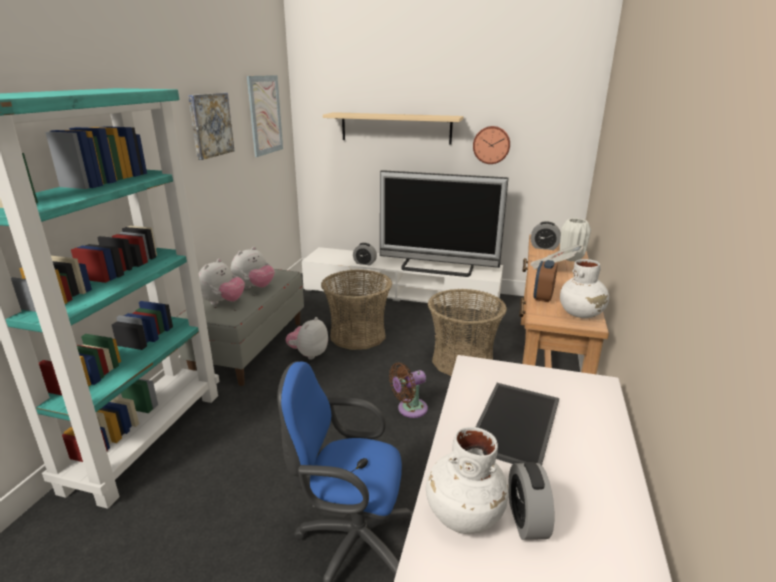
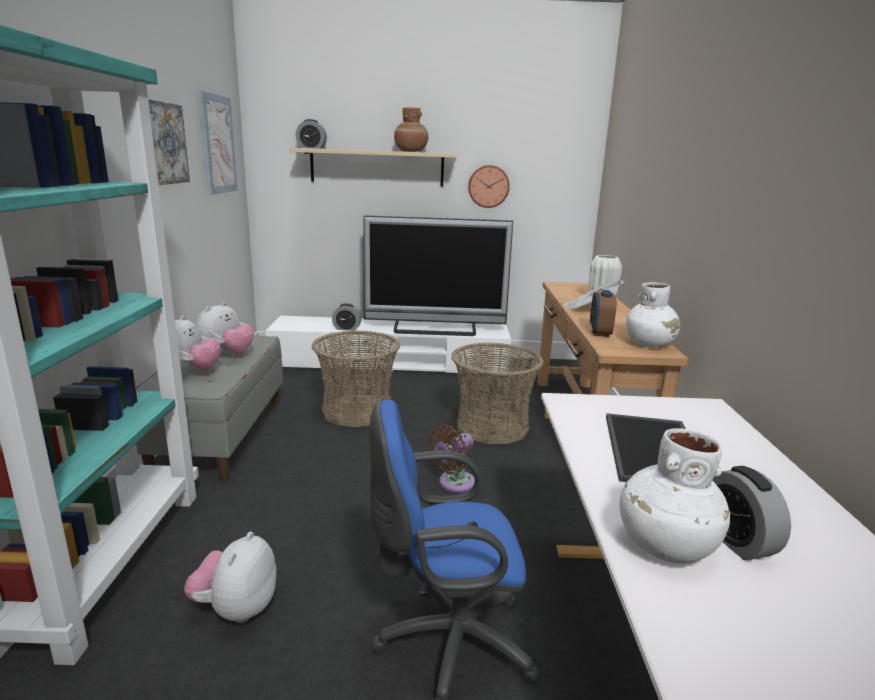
camera: 15 degrees left, 5 degrees down
plush toy [286,317,328,360] -> plush toy moved to [184,532,277,623]
alarm clock [531,221,561,250] -> alarm clock moved to [296,119,327,149]
none -> brown vase [394,107,429,152]

